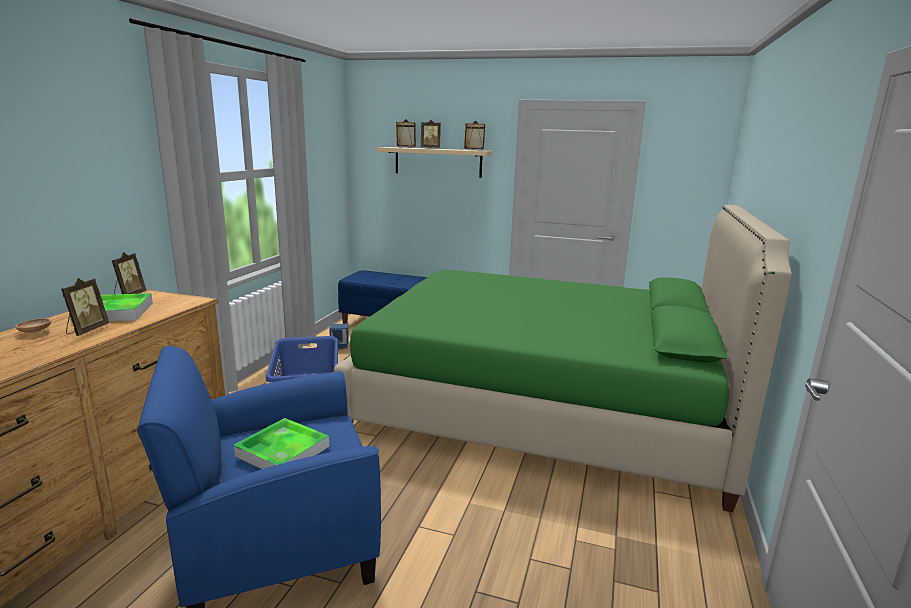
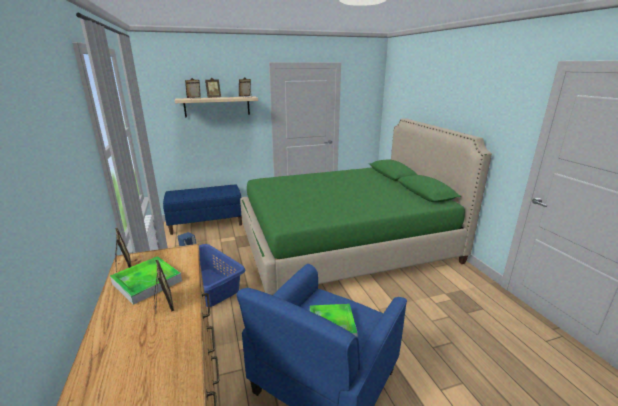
camera: 35 degrees left, 5 degrees up
brown bowl [15,318,51,334] -> none

